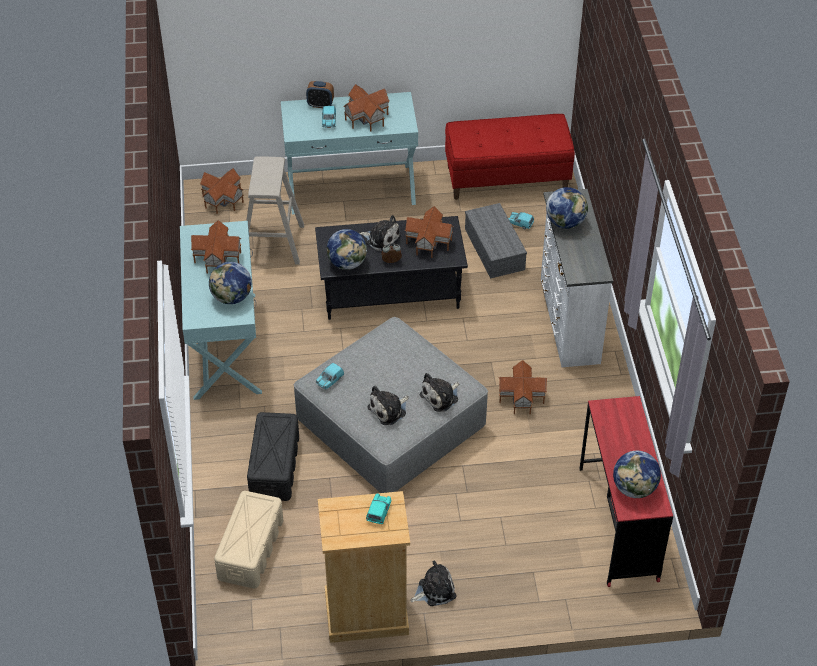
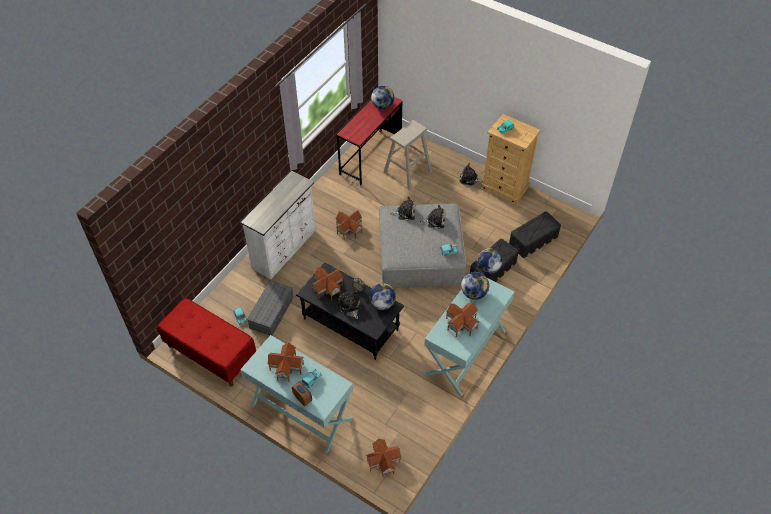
camera: 140 degrees left, 5 degrees up
beige storage box [214,491,283,588] -> black storage box [509,212,561,258]
beige stool [246,156,304,265] -> beige stool moved to [383,120,432,190]
globe [546,187,588,229] -> globe moved to [477,248,502,274]

